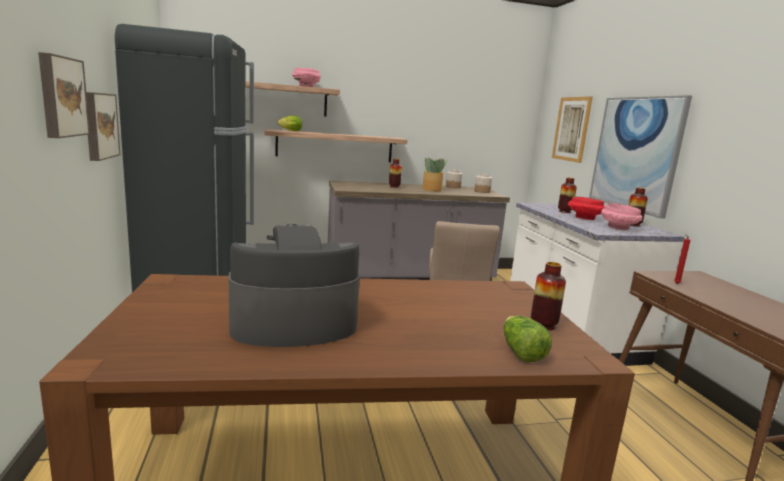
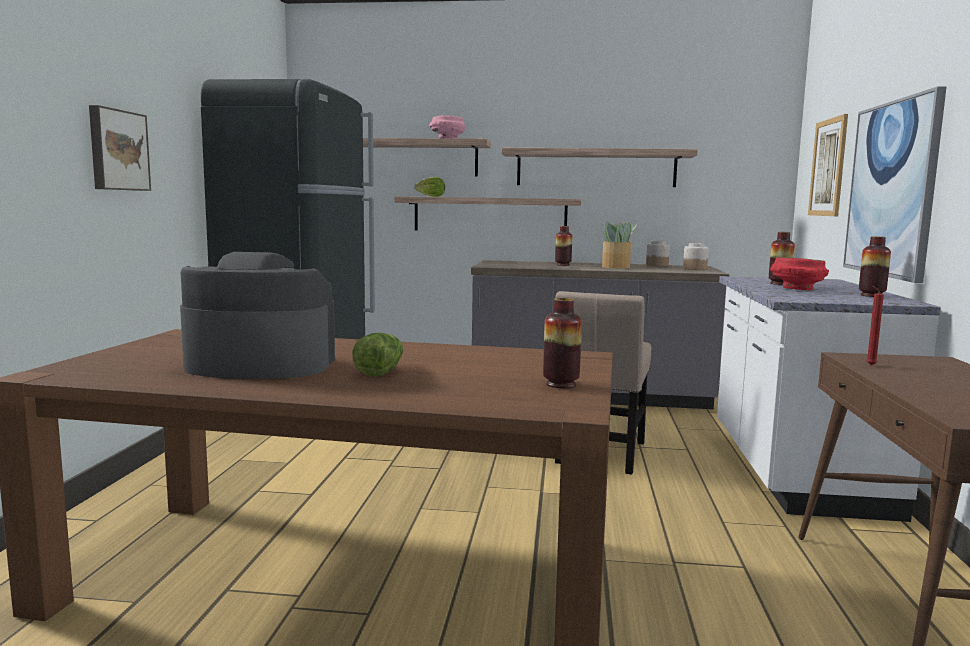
camera: 20 degrees right, 5 degrees down
picture [86,92,120,161] -> none
lettuce [504,316,552,362] -> lettuce moved to [352,333,403,376]
pink bowl [601,203,642,230] -> none
none -> shelf [502,148,698,187]

